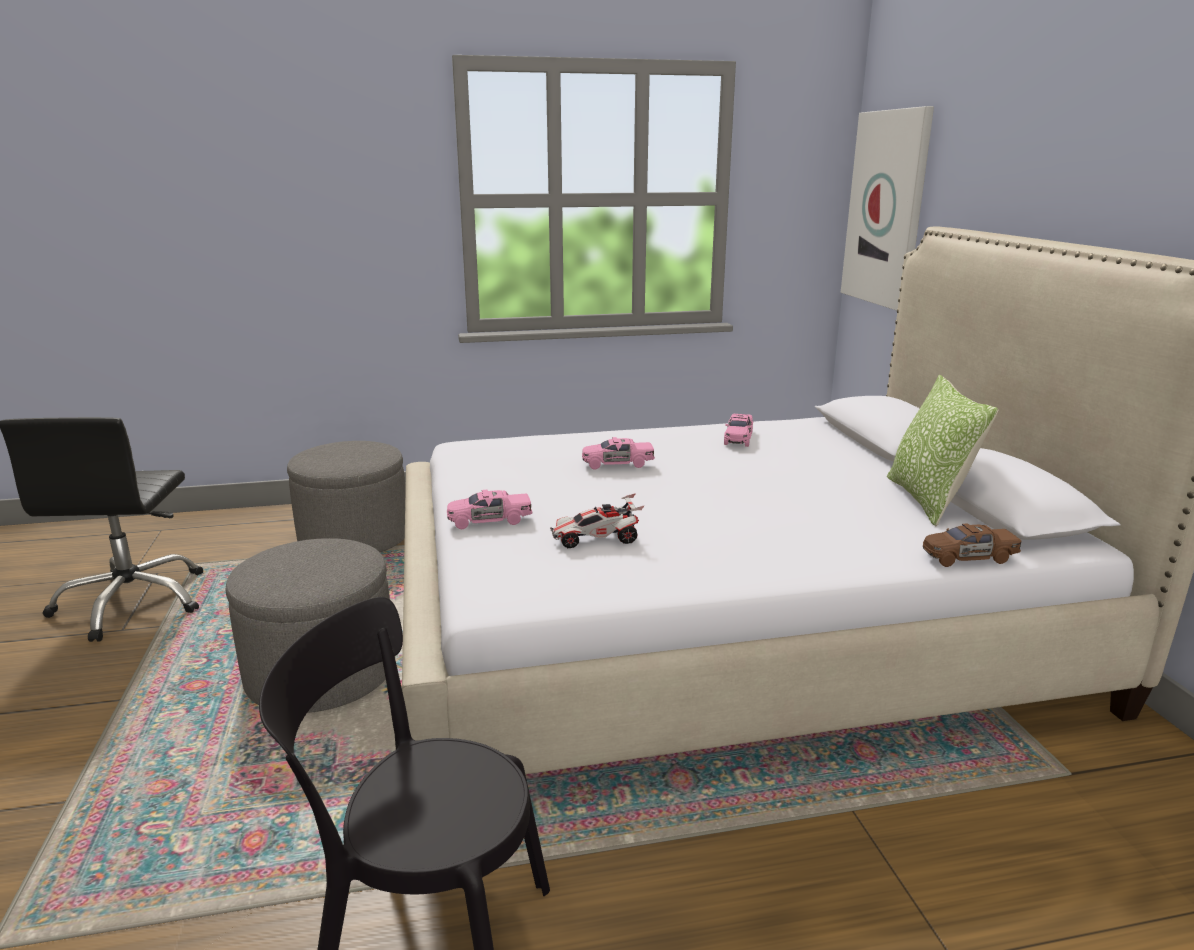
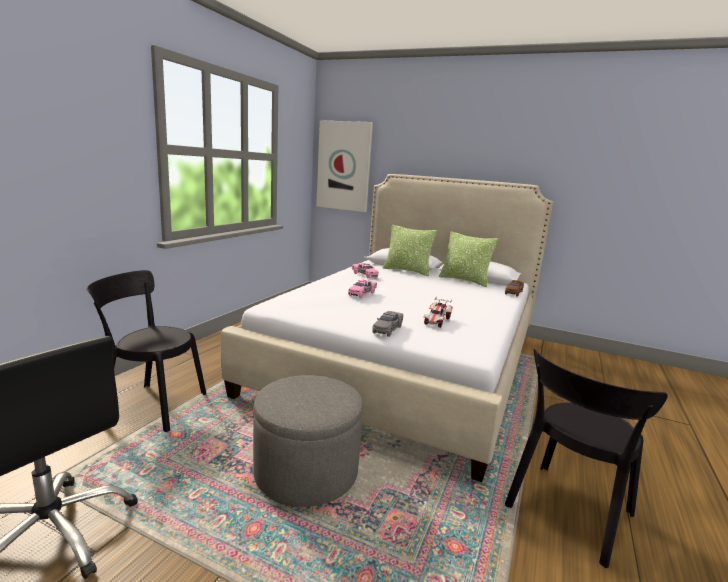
camera: 55 degrees left, 5 degrees down
grey ottoman [287,441,406,552] -> black chair [87,270,207,432]
pink toy car [447,490,532,529] -> grey toy car [372,311,403,337]
none -> pillow [383,225,437,276]

